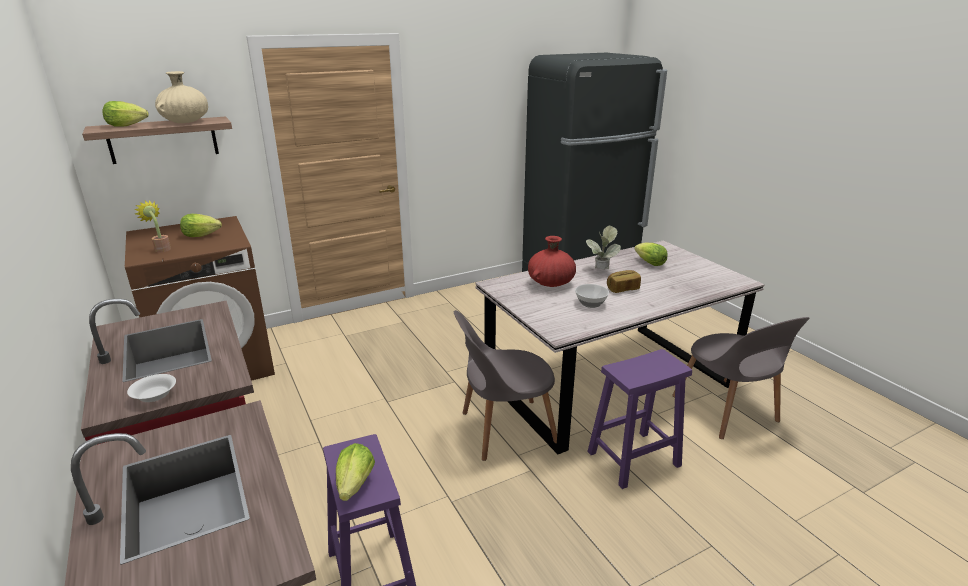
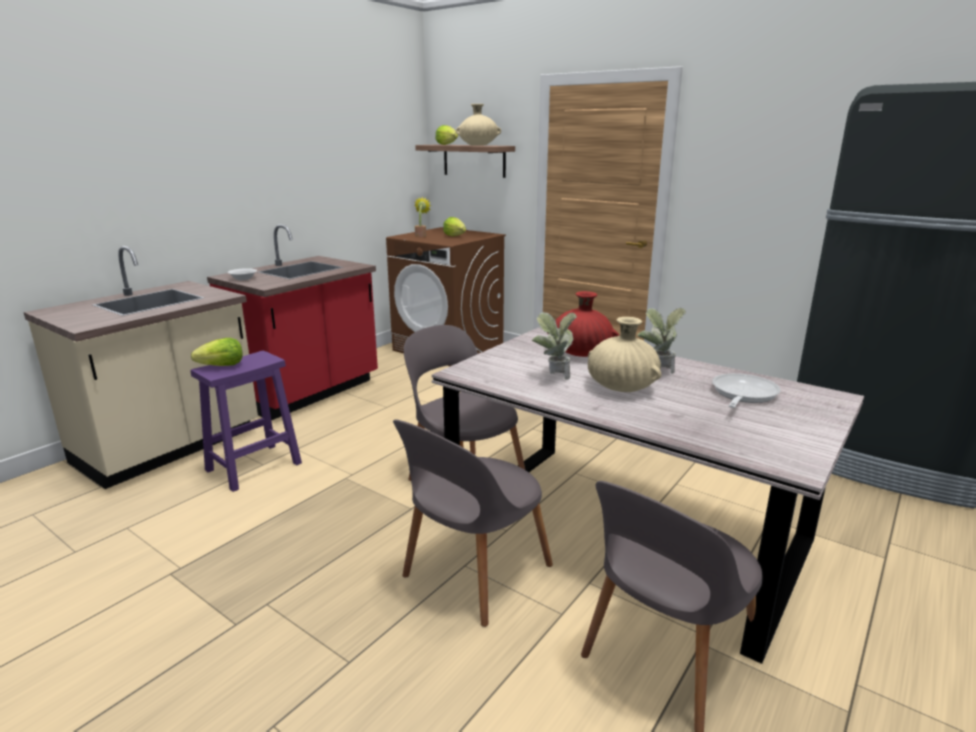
camera: 65 degrees right, 5 degrees down
bowl [575,284,609,308] -> potted plant [532,312,577,380]
purple stool [587,349,692,489] -> grey chair [393,419,553,627]
bread [607,270,641,293] -> beige vase [588,317,661,392]
lettuce [634,243,667,266] -> frying pan [712,373,781,408]

